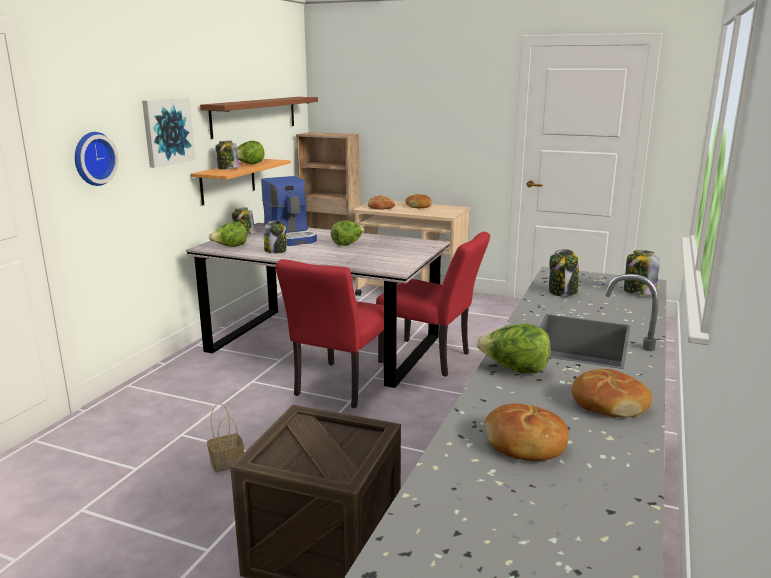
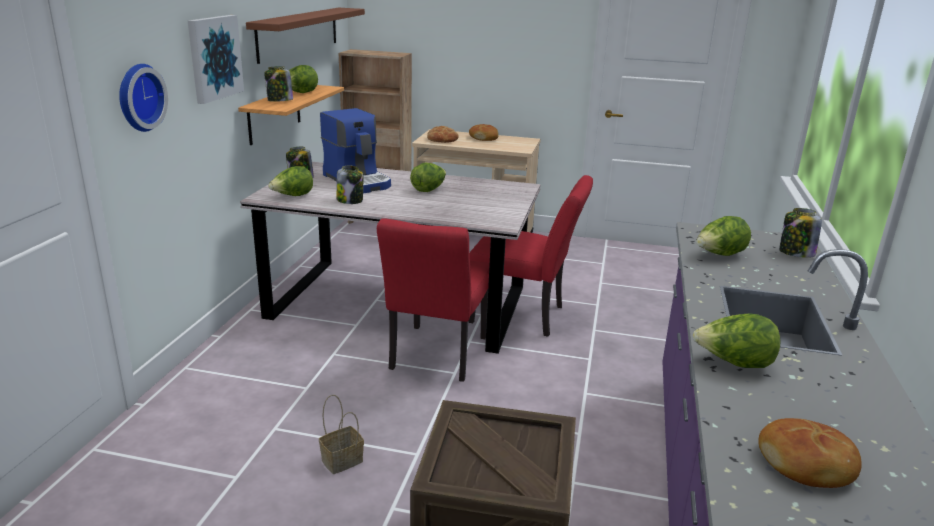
camera: 10 degrees left, 5 degrees up
jar [549,249,579,297] -> lettuce [696,216,751,256]
bread [572,369,652,418] -> none

